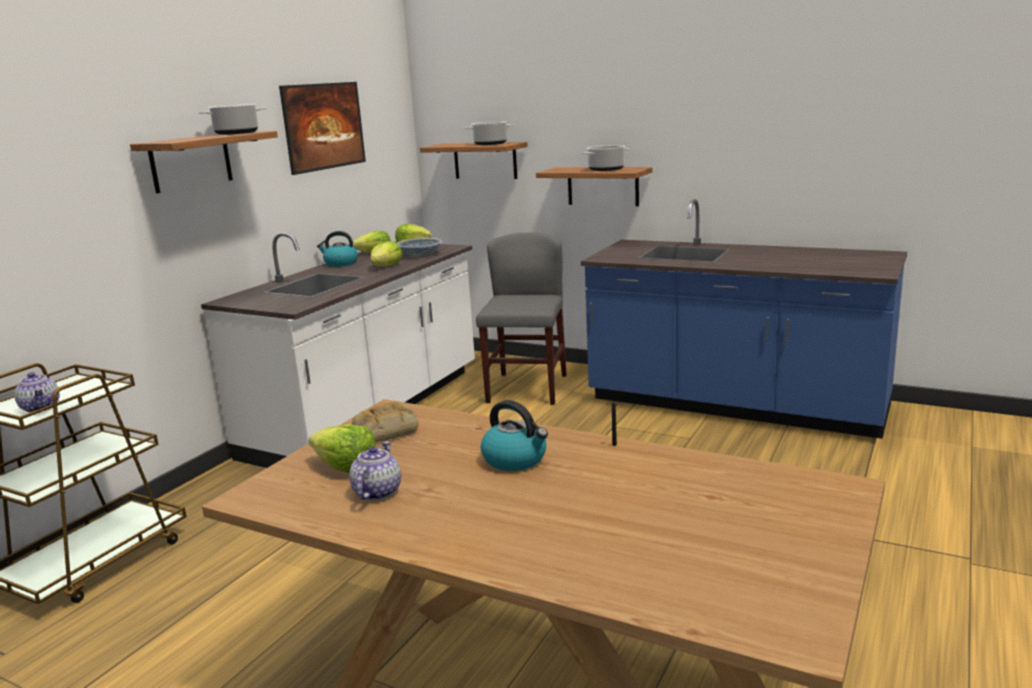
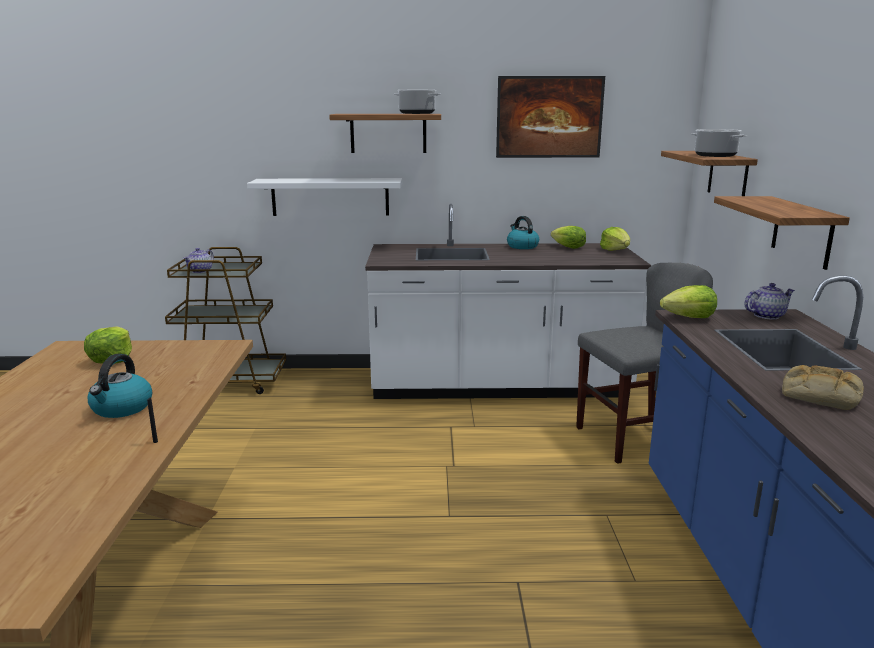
camera: 60 degrees right, 0 degrees up
teapot [349,441,401,501] -> teapot moved to [744,283,795,319]
bread [352,402,418,442] -> bread moved to [782,365,864,410]
lettuce [370,241,402,267] -> lettuce moved to [660,285,717,318]
bowl [397,238,443,256] -> none
cooking pot [582,145,629,171] -> none
none -> white shelf [247,178,402,216]

